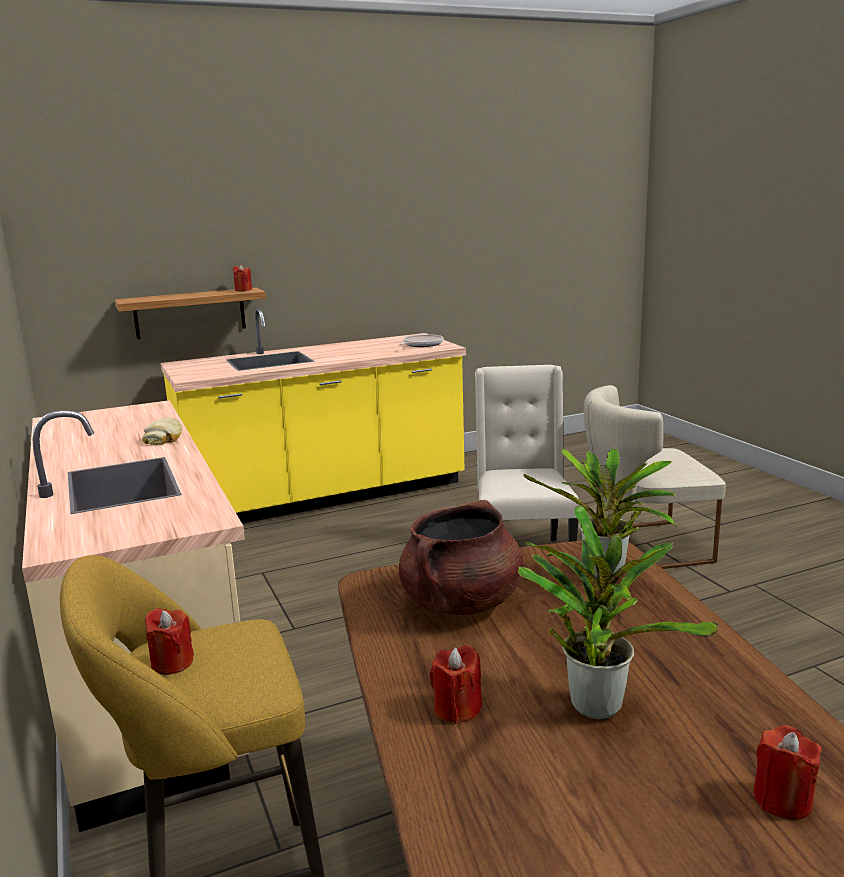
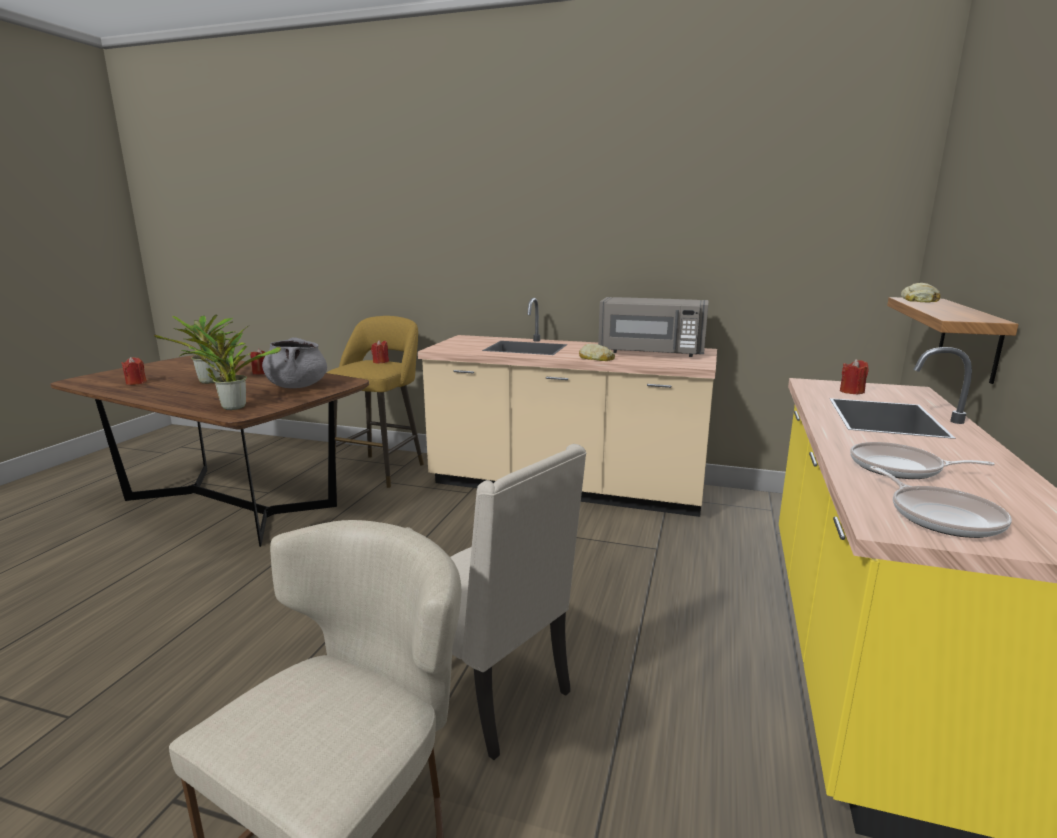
camera: 130 degrees right, 0 degrees up
red candle [233,265,252,291] -> red candle moved to [840,359,869,395]
brown cooking pot [399,500,523,615] -> grey cooking pot [262,337,327,388]
none -> grey microwave [598,297,709,357]
none -> frying pan [850,442,995,479]
none -> bread [901,283,940,303]

